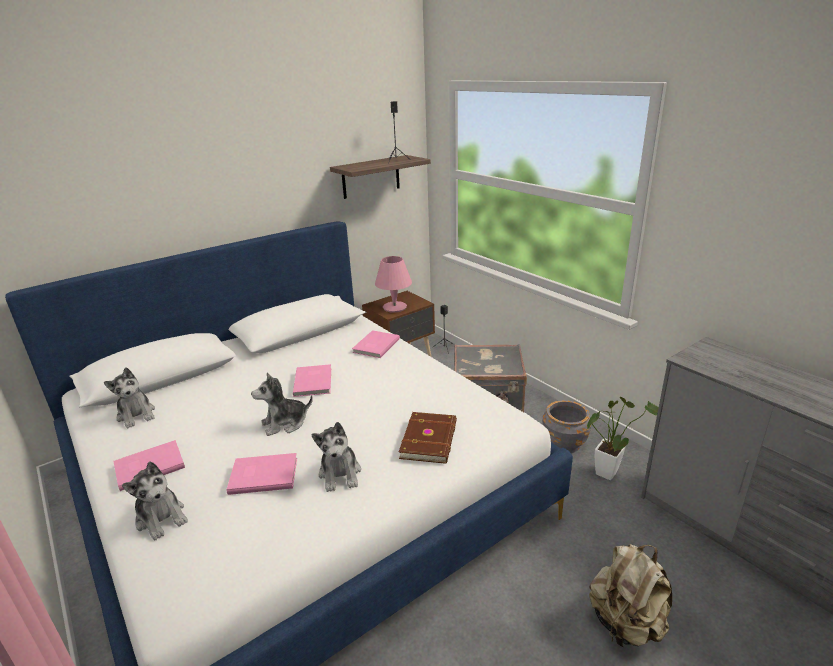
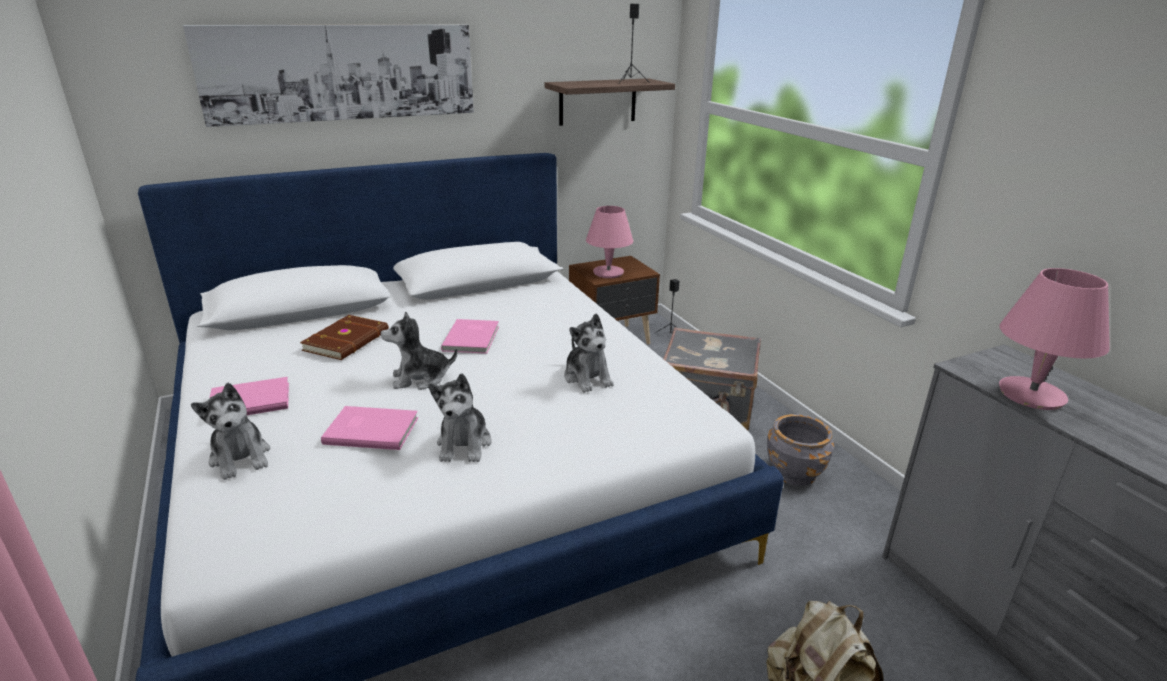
camera: 10 degrees right, 0 degrees up
plush toy [104,368,155,428] -> plush toy moved to [564,313,614,393]
pink book [352,330,400,358] -> none
brown book [399,412,457,464] -> brown book moved to [300,315,389,360]
potted plant [587,397,659,480] -> none
none -> picture [183,25,474,127]
none -> pink table lamp [999,268,1110,410]

